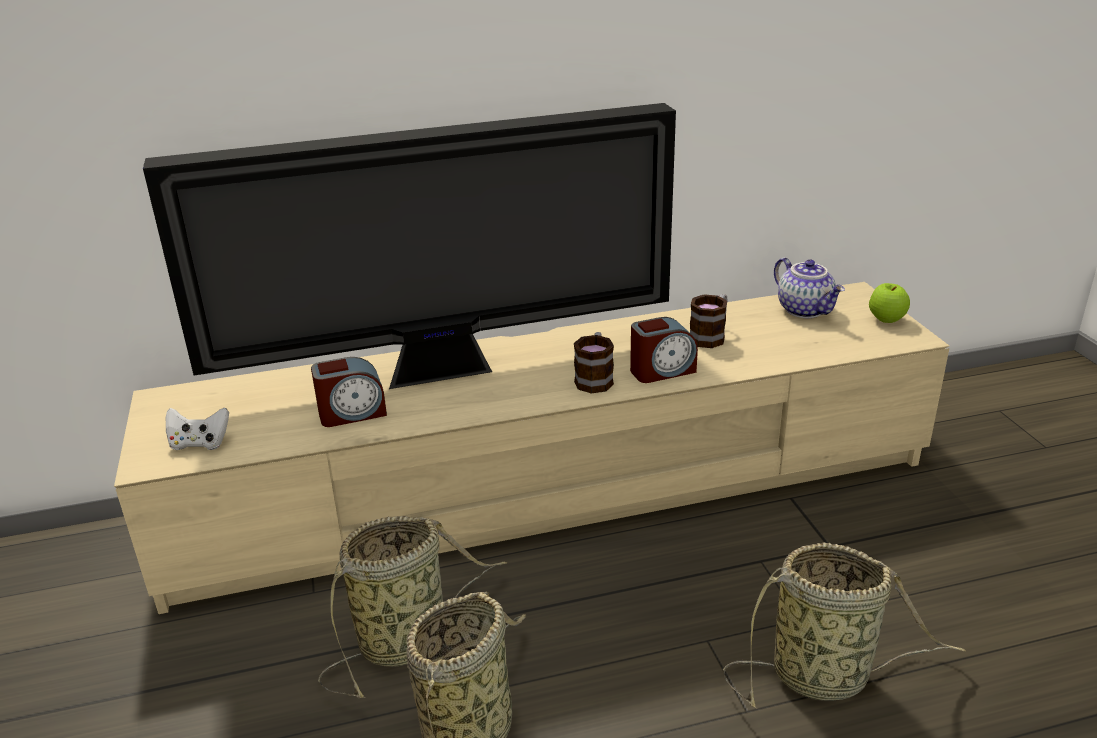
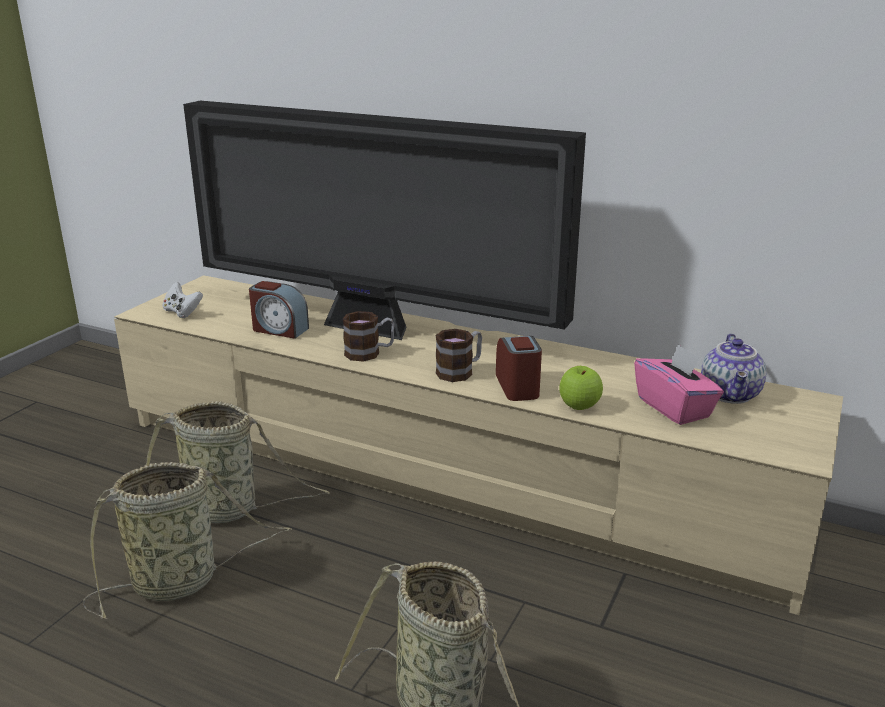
camera: 40 degrees right, 5 degrees down
alarm clock [630,317,698,383] -> alarm clock turned 120 degrees counterclockwise [496,336,542,401]
mug [690,294,727,348] -> mug moved to [342,311,395,362]
apple [869,283,910,323] -> apple moved to [559,366,603,410]
none -> pink tissue box [634,344,724,425]

